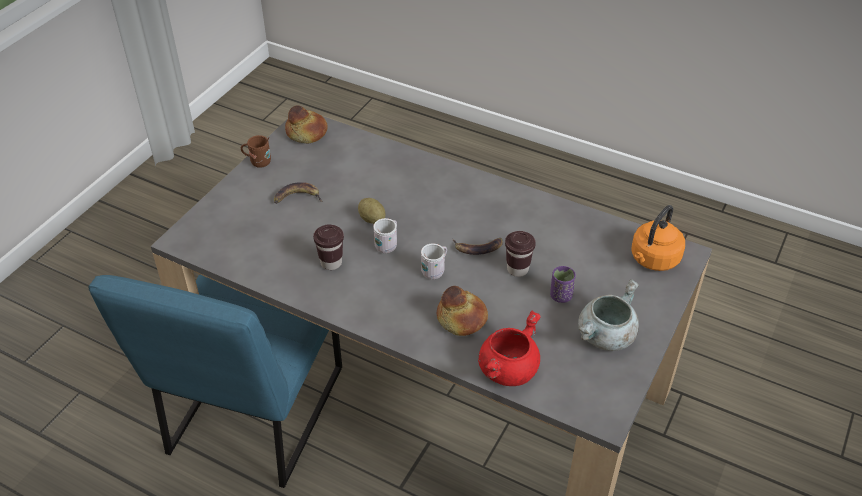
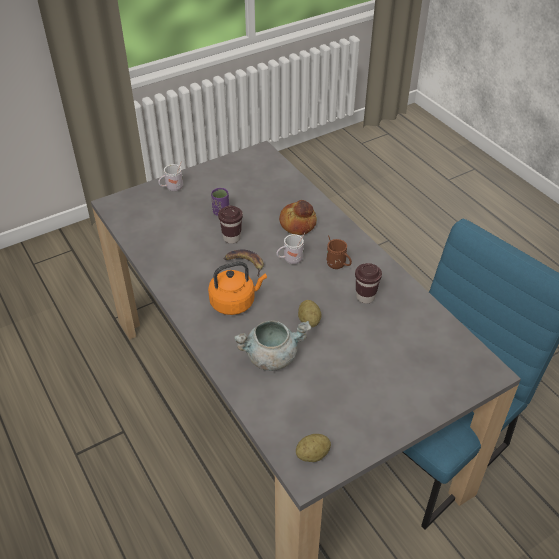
camera: 150 degrees left, 0 degrees up
brown mug [241,135,271,168] -> brown mug moved to [326,235,352,269]
banana [274,182,323,204] -> none
bread [285,105,328,143] -> potato [296,434,331,462]
white mug [373,218,397,253] -> white mug moved to [158,161,183,191]
red cooking pot [478,311,541,386] -> none
grey cooking pot [578,279,639,351] -> grey cooking pot moved to [234,320,311,371]
orange kettle [631,205,685,271] -> orange kettle moved to [208,262,267,315]

